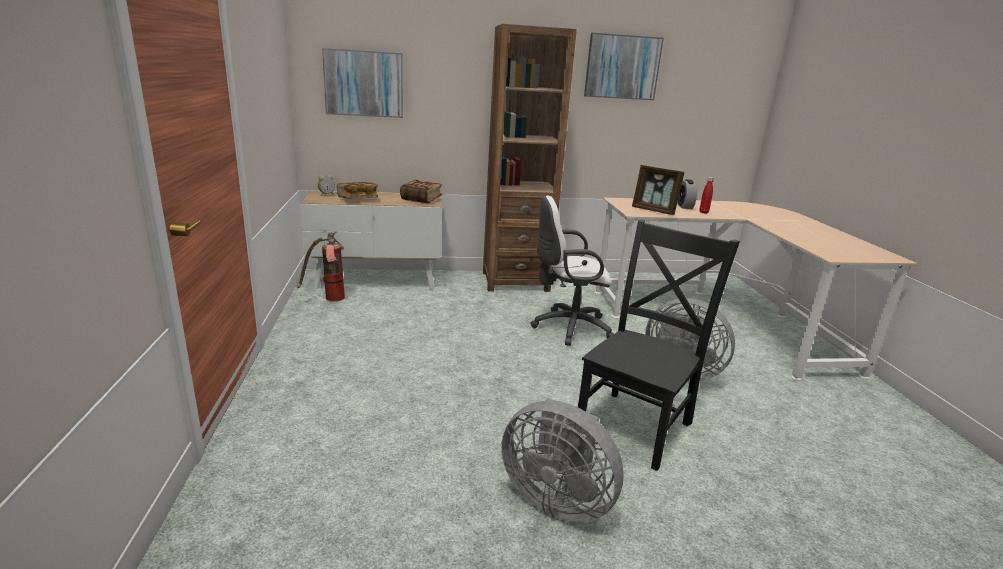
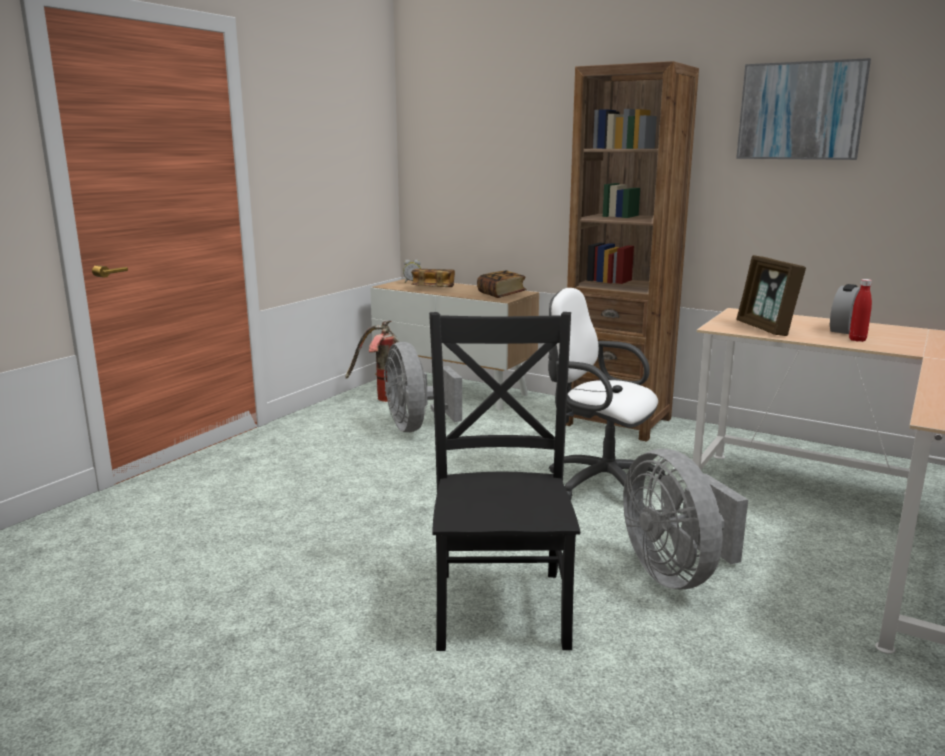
camera: 40 degrees right, 5 degrees down
picture [322,48,403,118] -> none
grey fan [501,398,624,524] -> grey fan moved to [384,342,462,432]
black chair [578,219,740,471] -> black chair turned 75 degrees counterclockwise [429,312,580,651]

